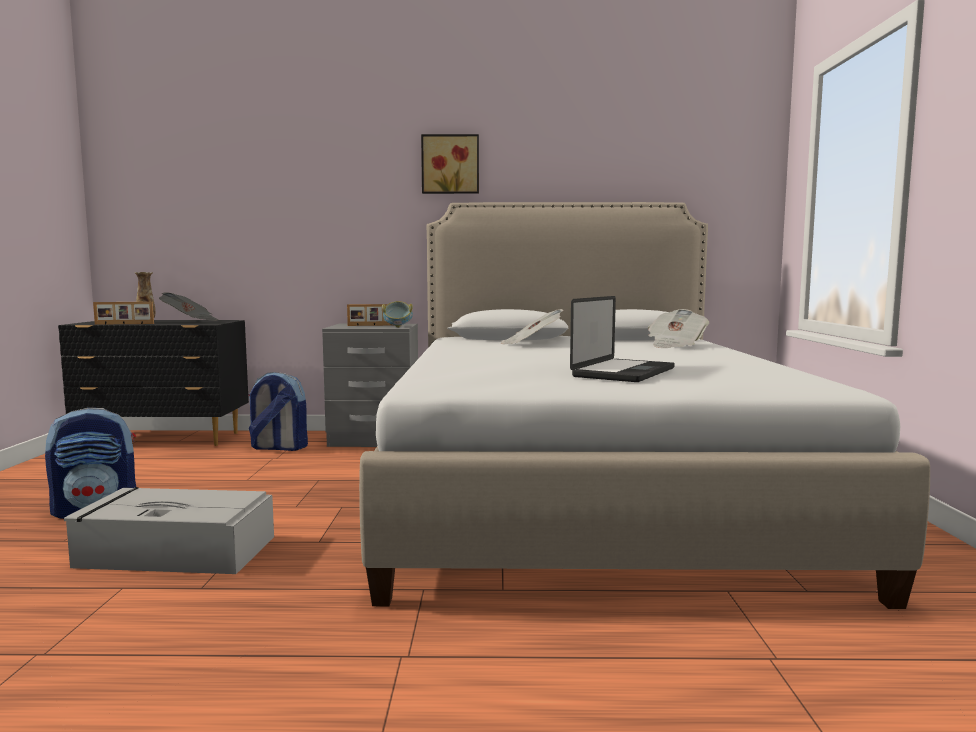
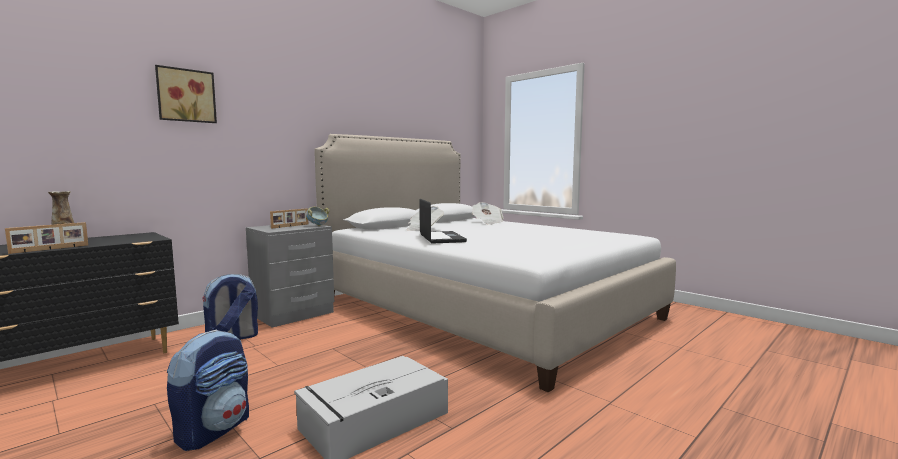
camera: 45 degrees left, 0 degrees up
newspaper [159,292,218,321] -> none
picture [421,134,479,194] -> picture moved to [155,65,217,123]
laptop [570,296,675,382] -> laptop moved to [419,199,467,244]

